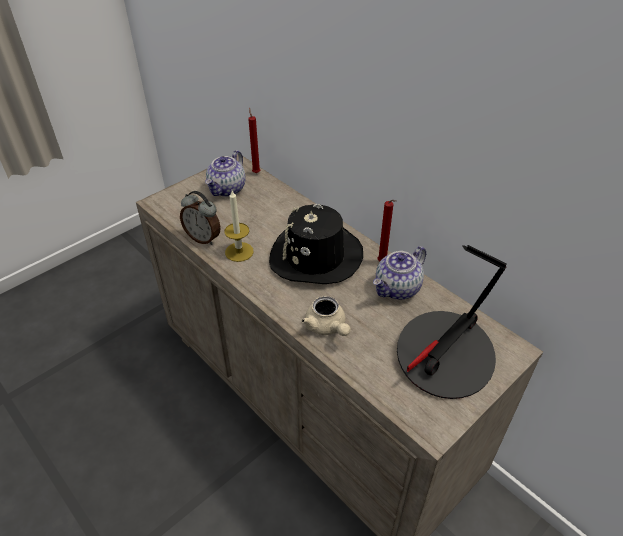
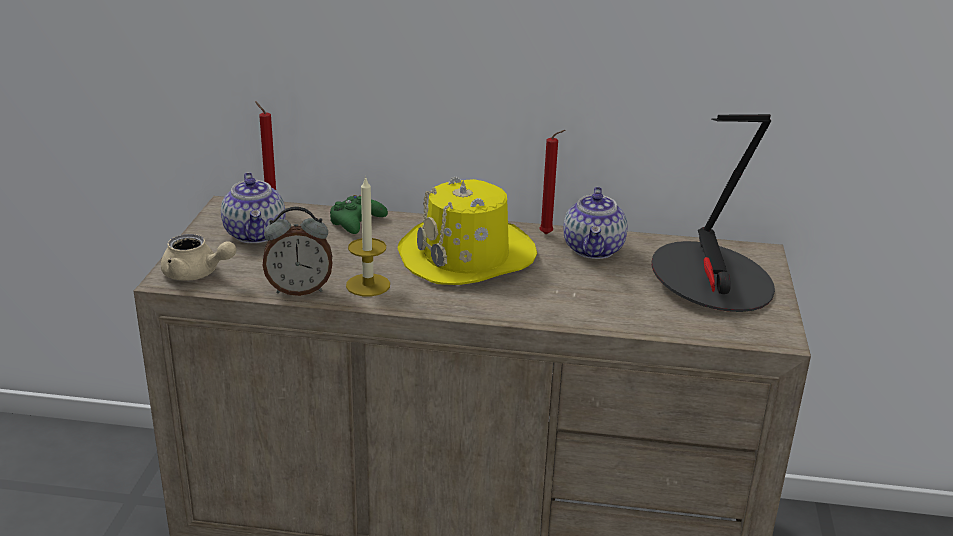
camera: 40 degrees left, 15 degrees down
black hat [269,204,363,284] -> yellow hat [398,177,537,285]
beige teapot [301,296,351,336] -> beige teapot moved to [161,234,236,281]
none -> green game controller [330,195,388,234]

